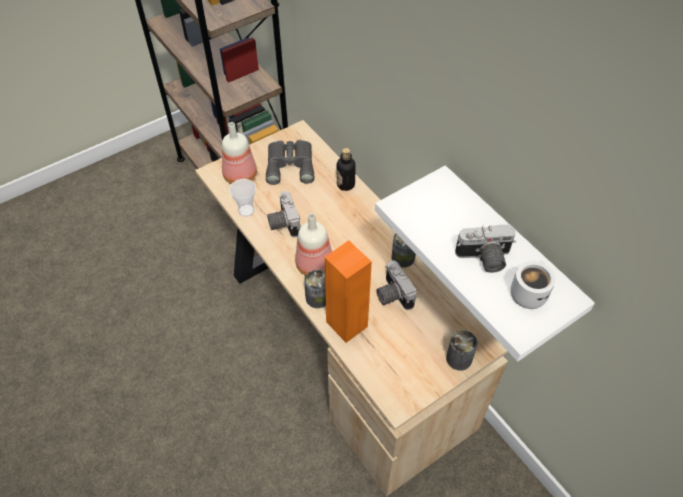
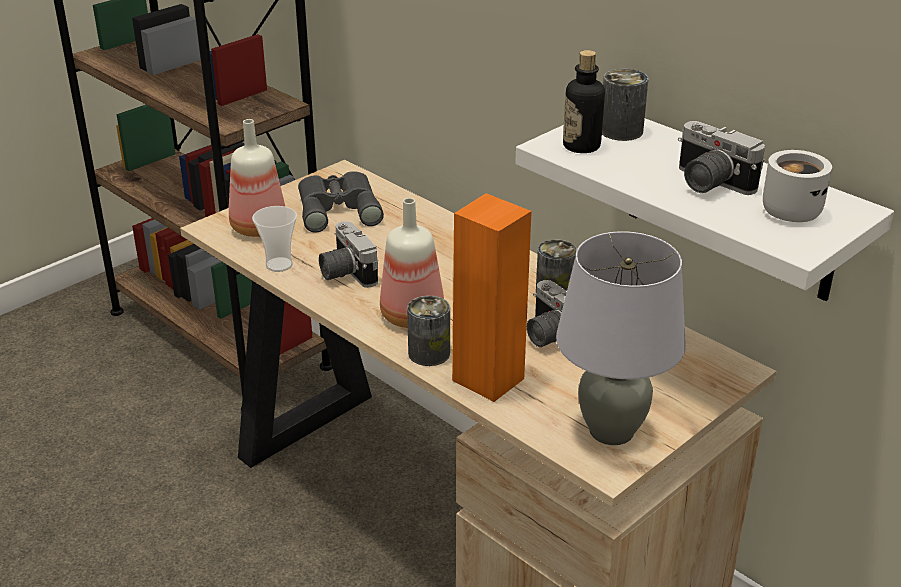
camera: 10 degrees left, 20 degrees down
bottle [337,148,356,191] -> bottle moved to [563,50,605,153]
can [446,330,478,371] -> can moved to [602,69,648,141]
camera [455,224,516,273] -> camera turned 60 degrees clockwise [678,121,765,195]
none -> grey table lamp [556,231,686,445]

